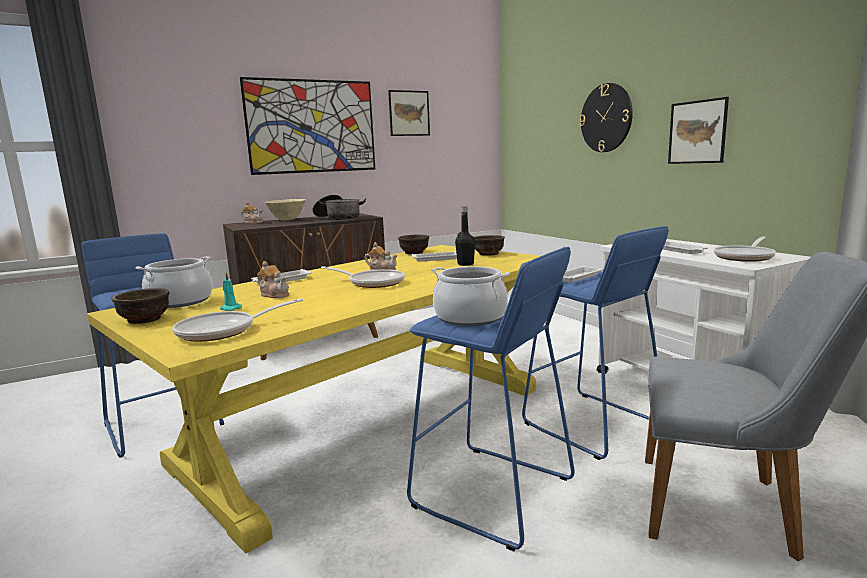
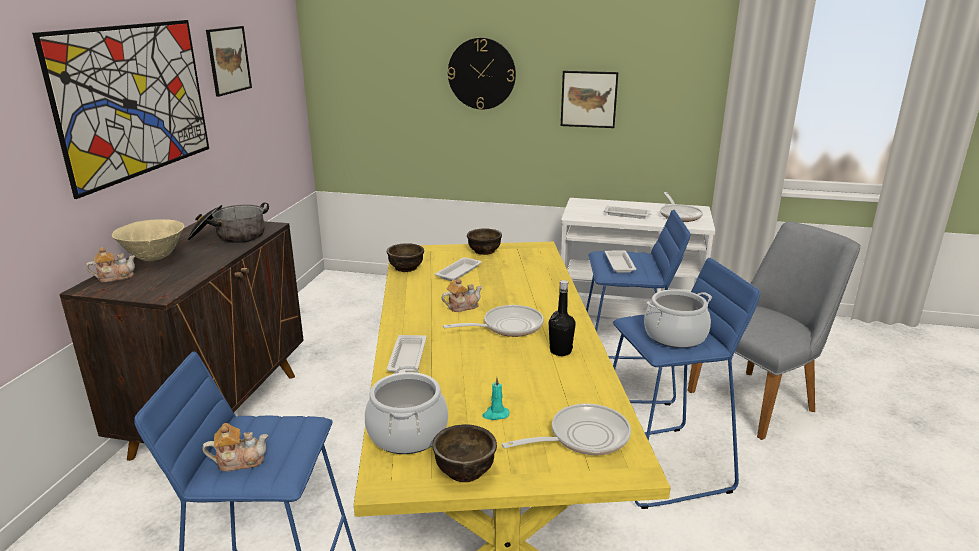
camera: 50 degrees left, 10 degrees up
frying pan [172,298,303,342] -> frying pan turned 120 degrees counterclockwise [502,403,631,455]
teapot [257,261,289,298] -> teapot moved to [203,423,268,471]
black bottle [455,207,475,266] -> black bottle moved to [549,280,576,356]

